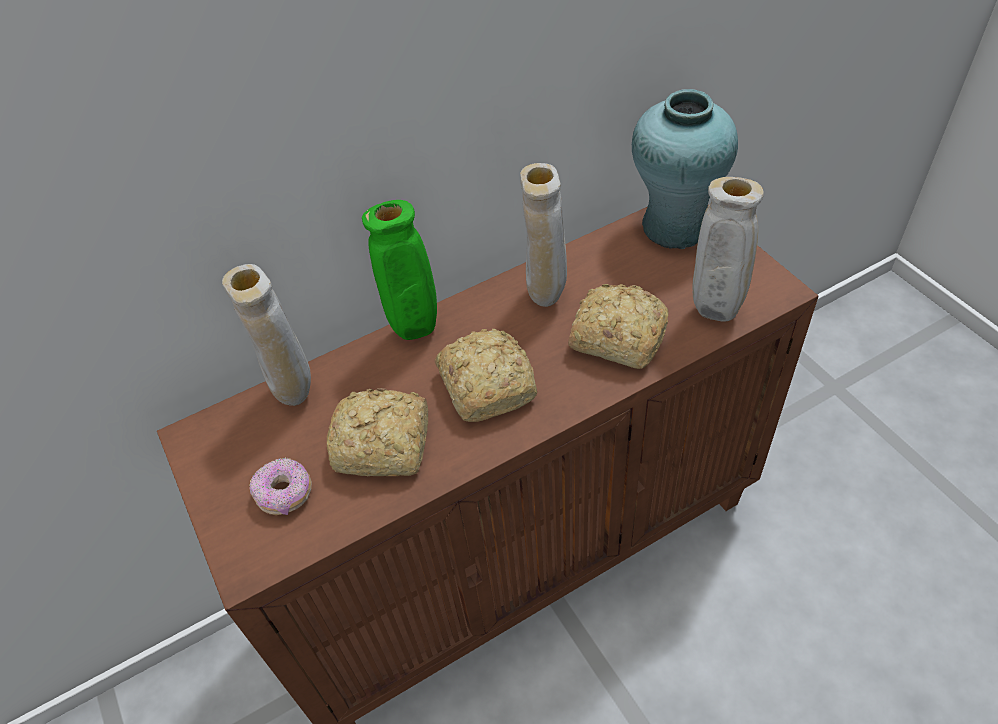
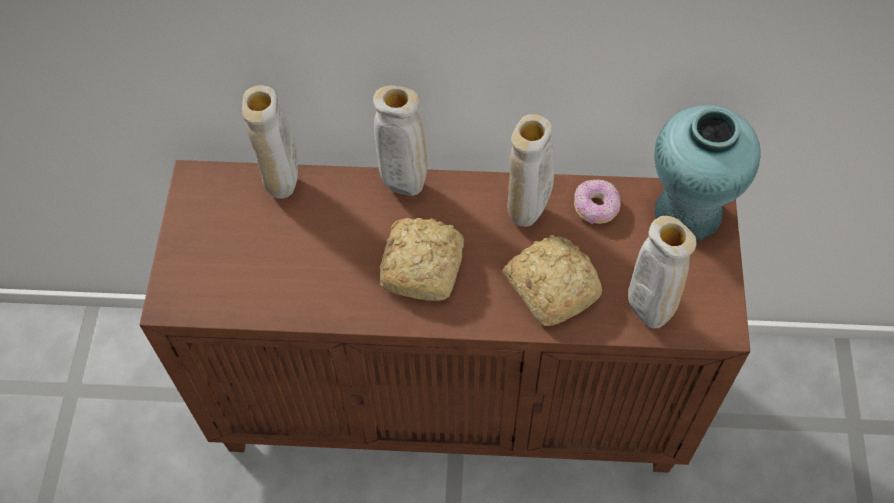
camera: 30 degrees right, 10 degrees up
donut [249,457,312,515] -> donut moved to [574,179,621,224]
bread [327,388,428,476] -> none
green vase [362,200,437,340] -> beige vase [373,86,428,196]

